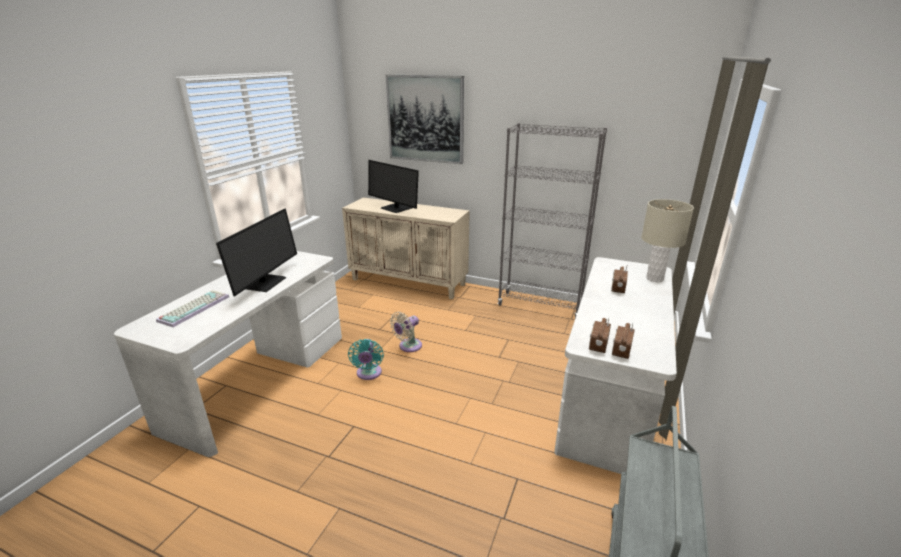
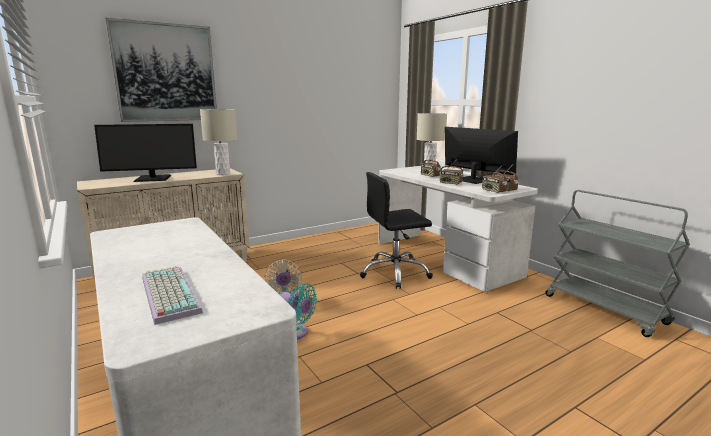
camera: 55 degrees left, 10 degrees down
monitor [216,208,297,296] -> monitor moved to [445,127,518,184]
grey bookcase [498,123,607,318] -> none
none -> beige table lamp [200,109,237,175]
none -> black office chair [360,172,433,289]
none -> radio [440,160,464,185]

